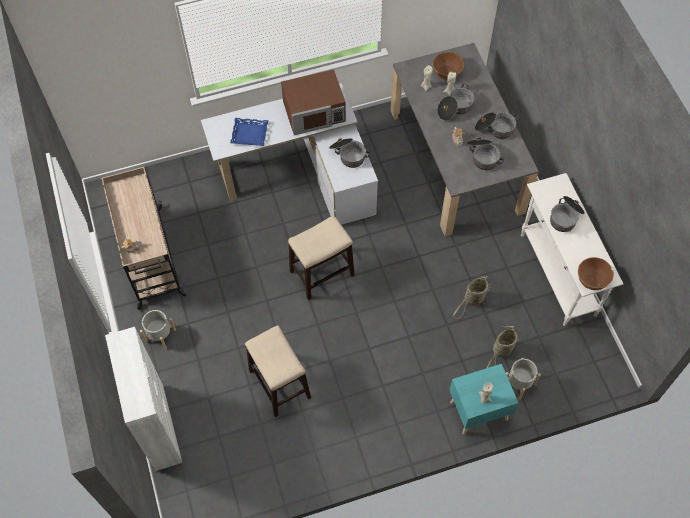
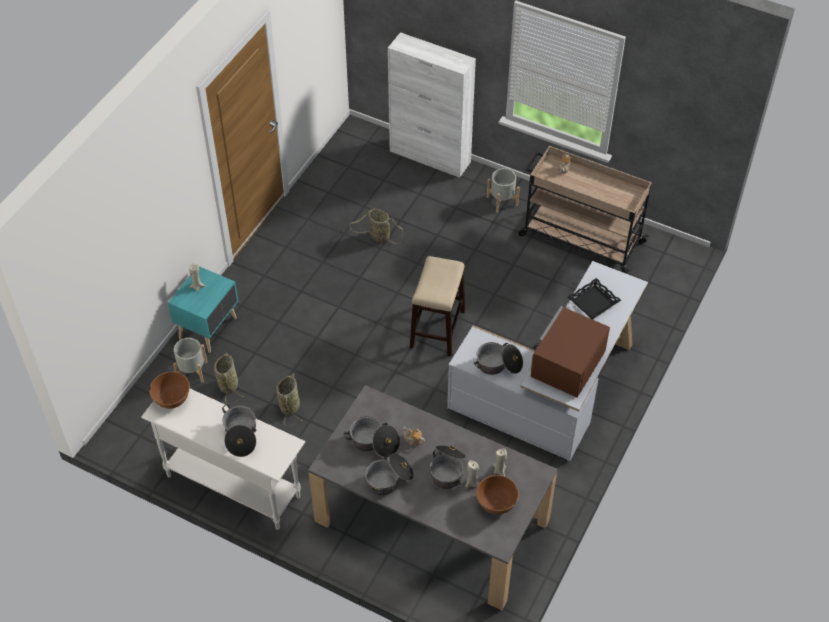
camera: 135 degrees right, 10 degrees down
blue tray [230,118,268,146] -> black tray [568,278,621,320]
stool [245,325,311,417] -> basket [350,209,403,244]

